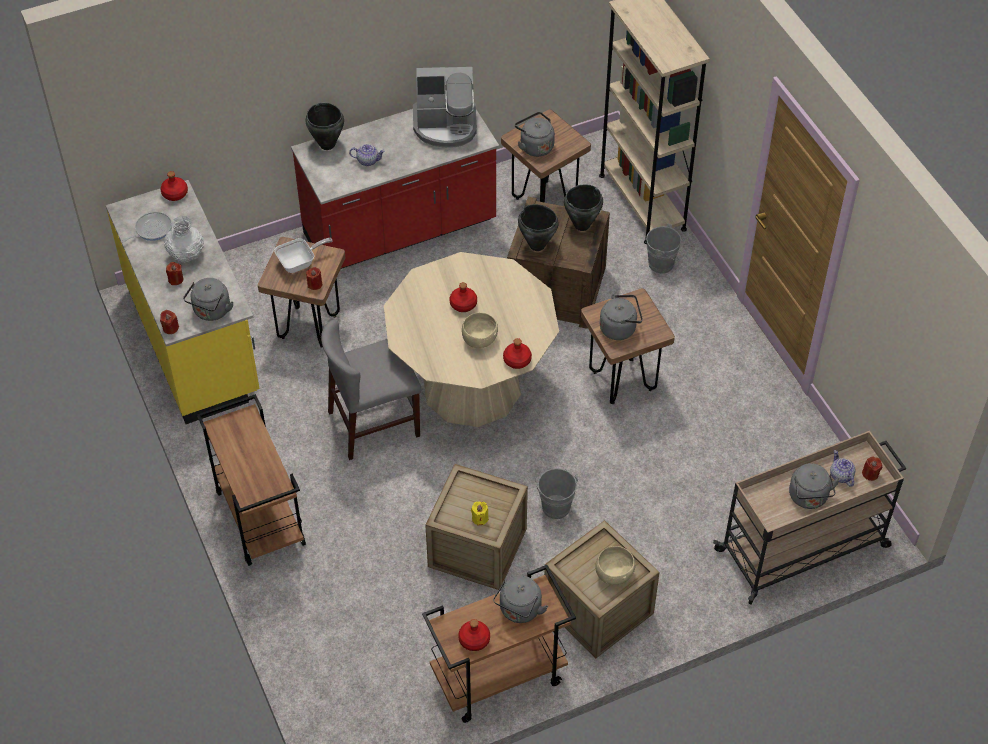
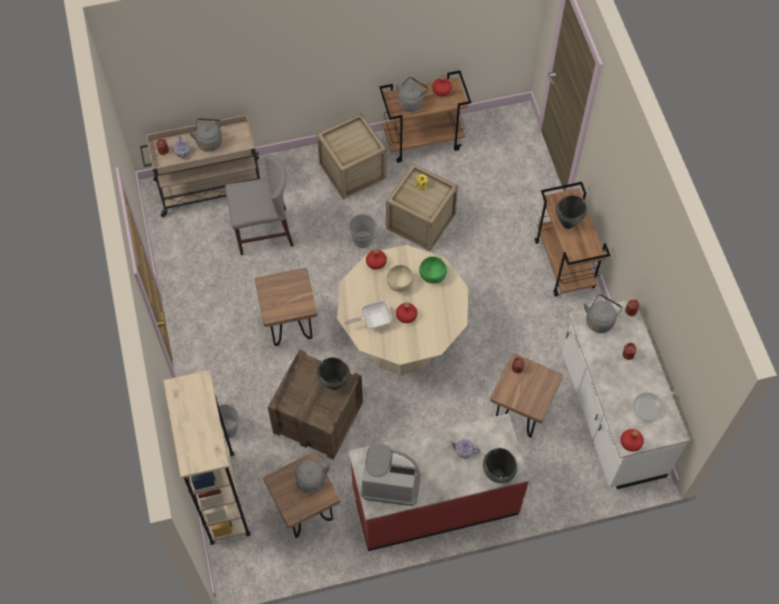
camera: 170 degrees left, 10 degrees up
yellow counter [106,180,260,424] -> white counter [562,298,690,489]
white vase [164,216,204,263] -> none
frying pan [274,238,333,273] -> frying pan moved to [345,301,392,329]
grey chair [321,320,421,460] -> grey chair moved to [225,155,294,255]
black cooking pot [564,184,603,231] -> black cooking pot moved to [556,195,587,229]
beige bowl [595,546,635,585] -> none
grey kettle [600,294,643,340] -> none
none -> green bowl [419,256,447,284]

